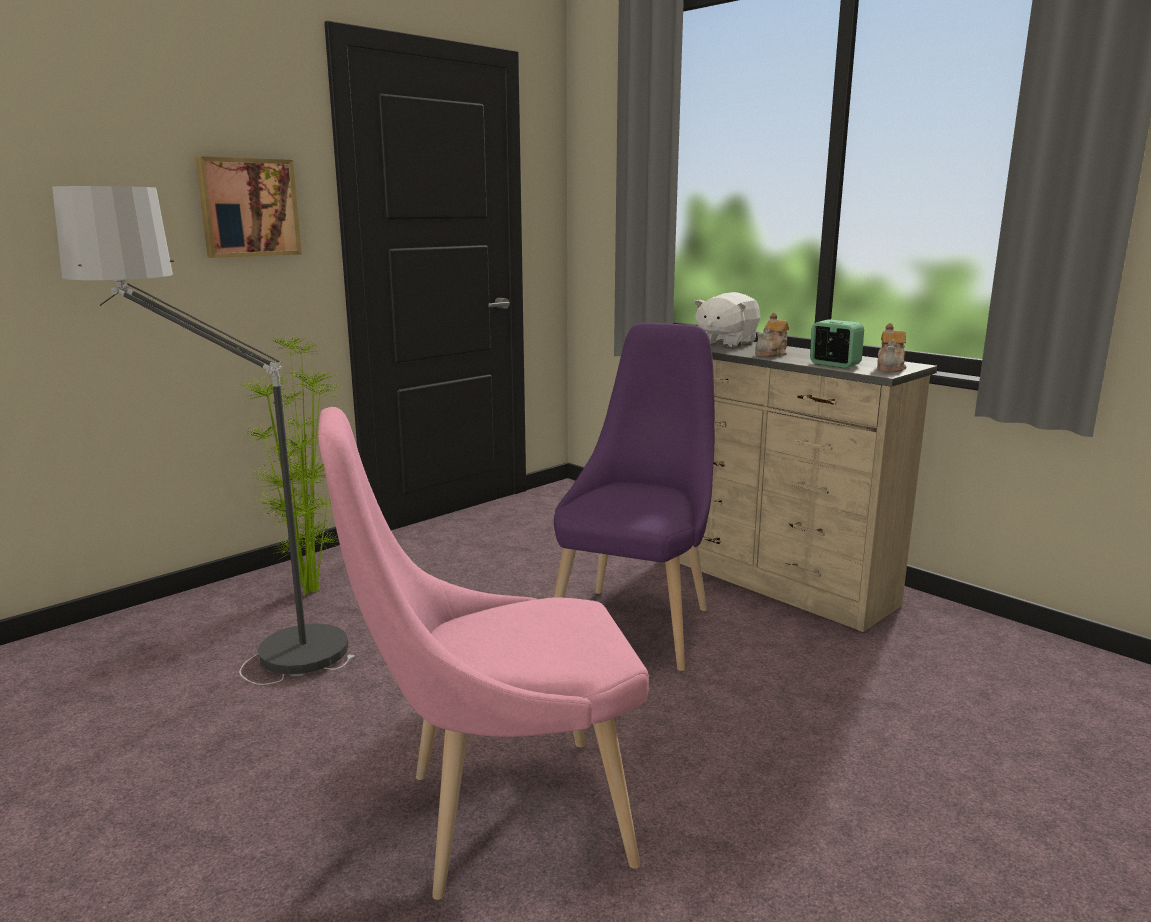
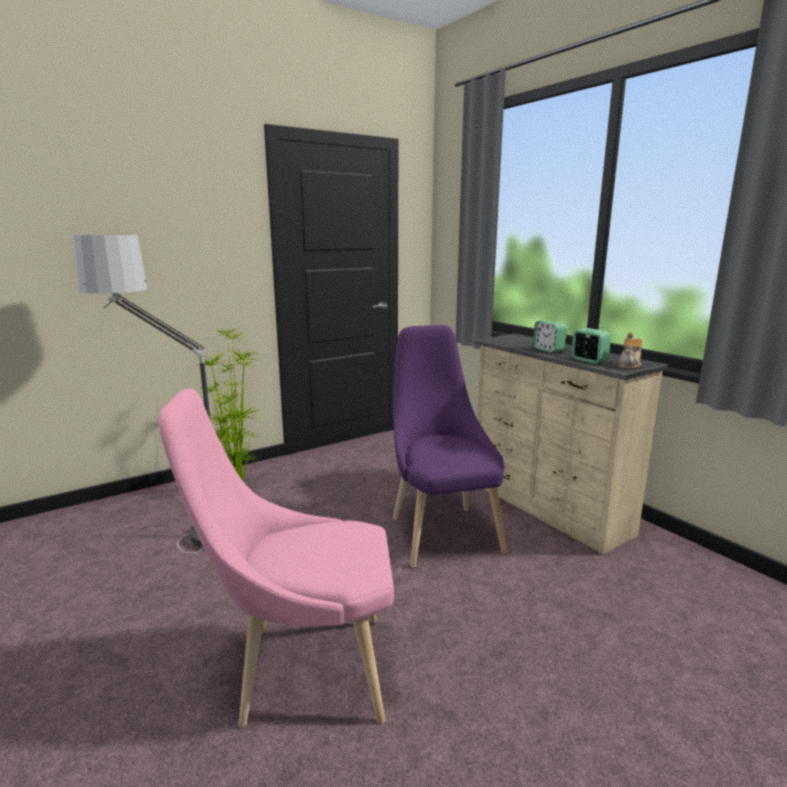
camera: 10 degrees right, 0 degrees up
picture [195,156,302,258] -> none
purple chair [554,323,715,671] -> purple chair turned 45 degrees counterclockwise [393,325,507,568]
white plush toy [694,292,760,347] -> none
teapot [755,313,789,357] -> alarm clock [533,320,567,353]

